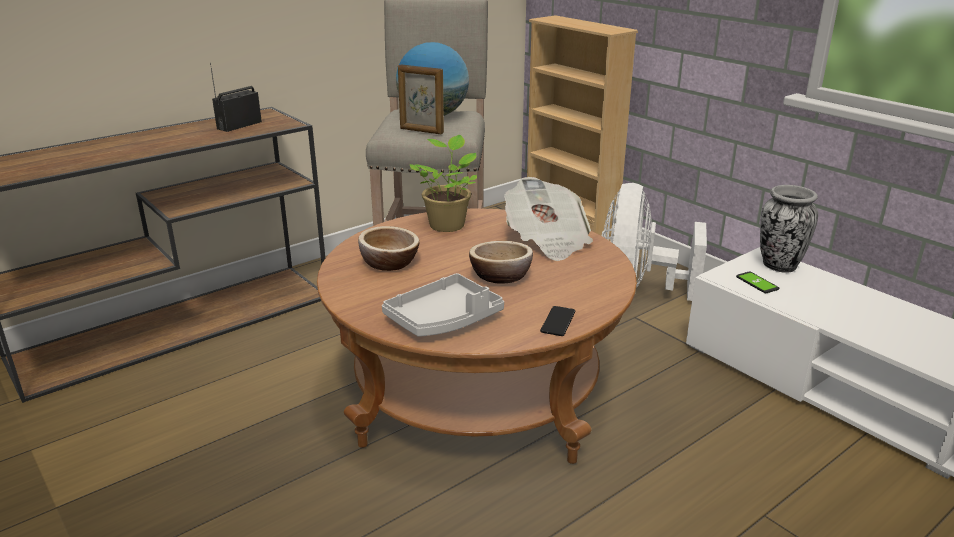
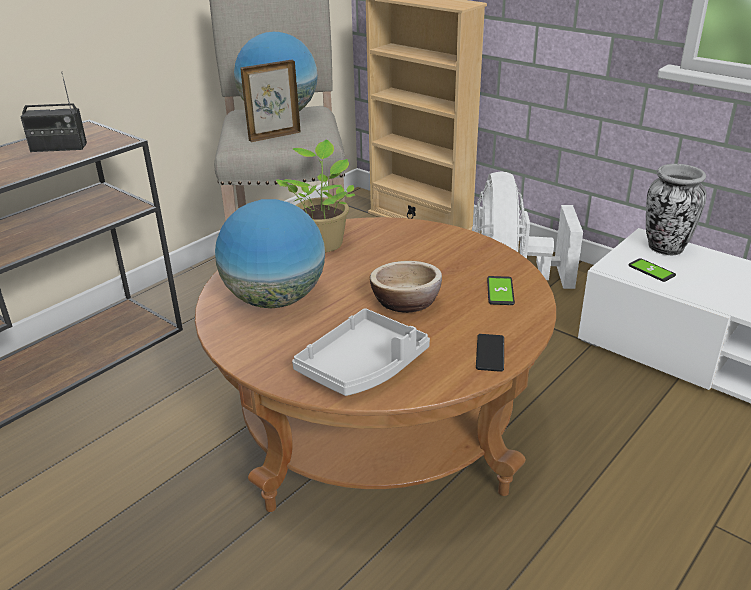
camera: 10 degrees left, 5 degrees up
radio [210,63,262,132] -> radio turned 120 degrees counterclockwise [21,72,87,152]
bowl [358,226,420,271] -> globe [215,199,325,308]
picture frame [398,64,444,134] -> picture frame turned 135 degrees clockwise [240,60,301,142]
newspaper [504,177,593,261] -> none
none -> phone [487,276,515,305]

